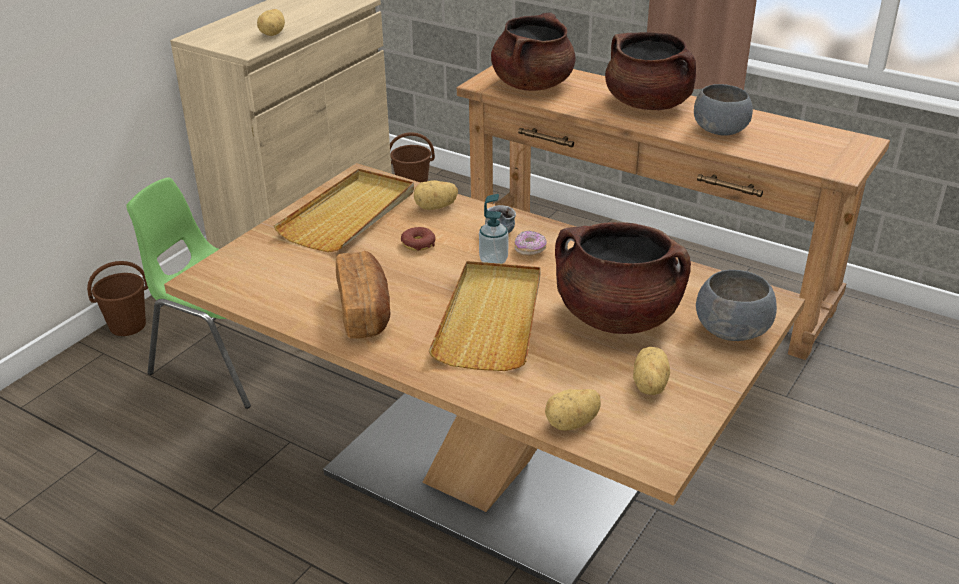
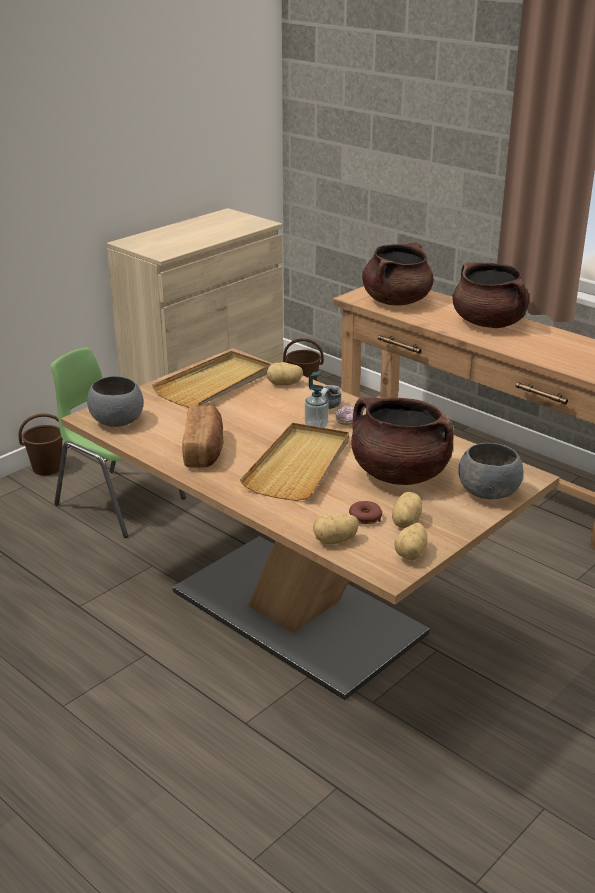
camera: 10 degrees right, 5 degrees down
potato [257,9,285,36] -> potato moved to [394,523,427,560]
donut [401,227,436,251] -> donut moved to [349,501,382,524]
grey bowl [694,84,753,136] -> grey bowl moved to [87,376,144,427]

